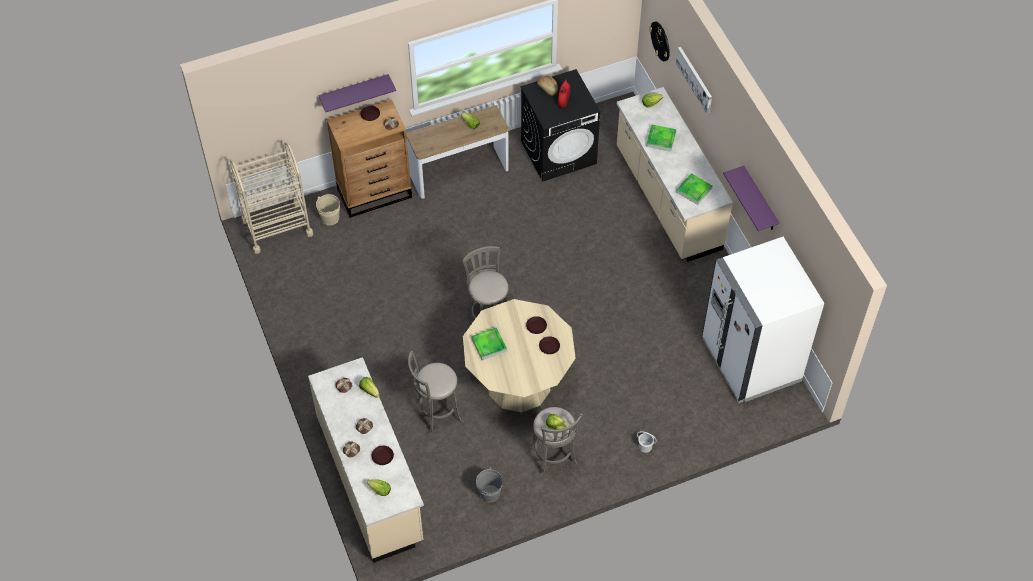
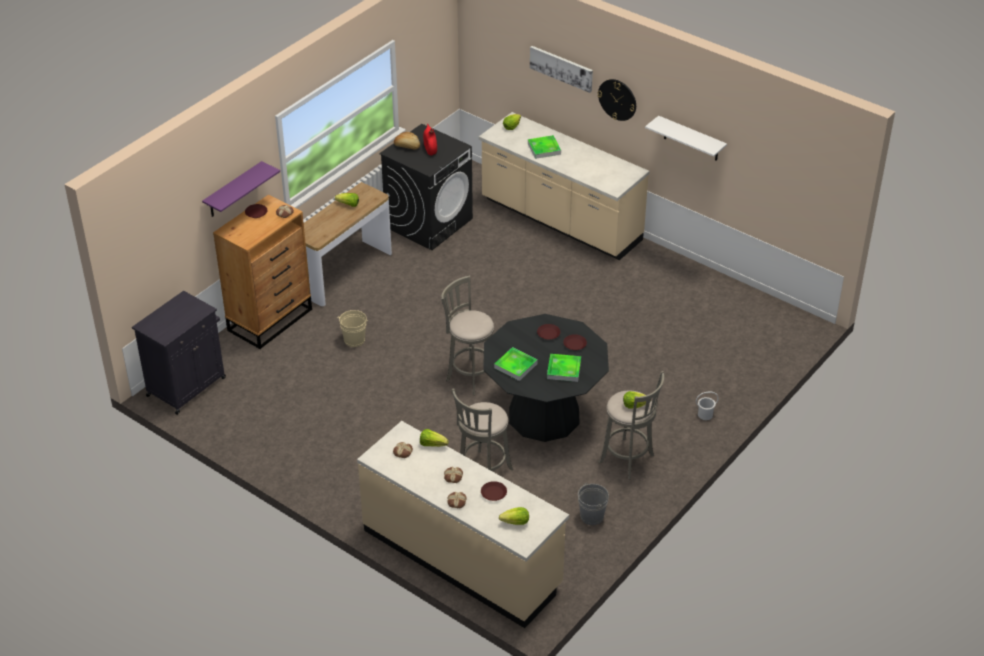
camera: 30 degrees left, 15 degrees down
beige cart [230,142,313,254] -> black cabinet [132,291,226,415]
beige bucket [316,194,340,226] -> beige bucket moved to [337,310,368,347]
beige dining table [463,299,576,412] -> black dining table [483,314,609,442]
wall clock [649,21,670,61] -> wall clock moved to [598,79,636,121]
tray [676,173,713,205] -> tray moved to [547,354,581,382]
white fridge [702,237,824,403] -> none
purple shelf [723,166,779,231] -> white shelf [645,116,727,161]

